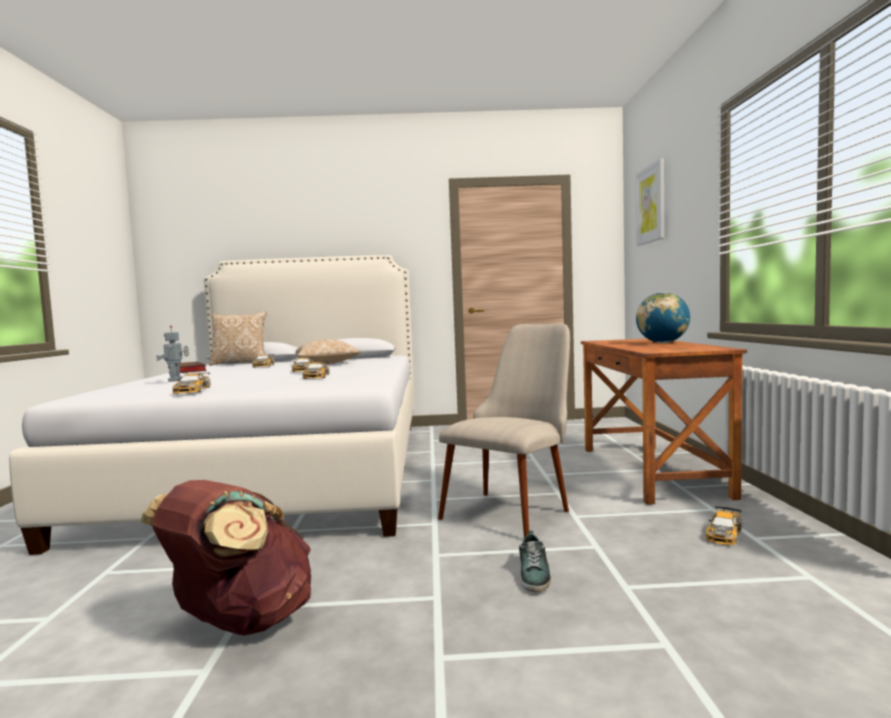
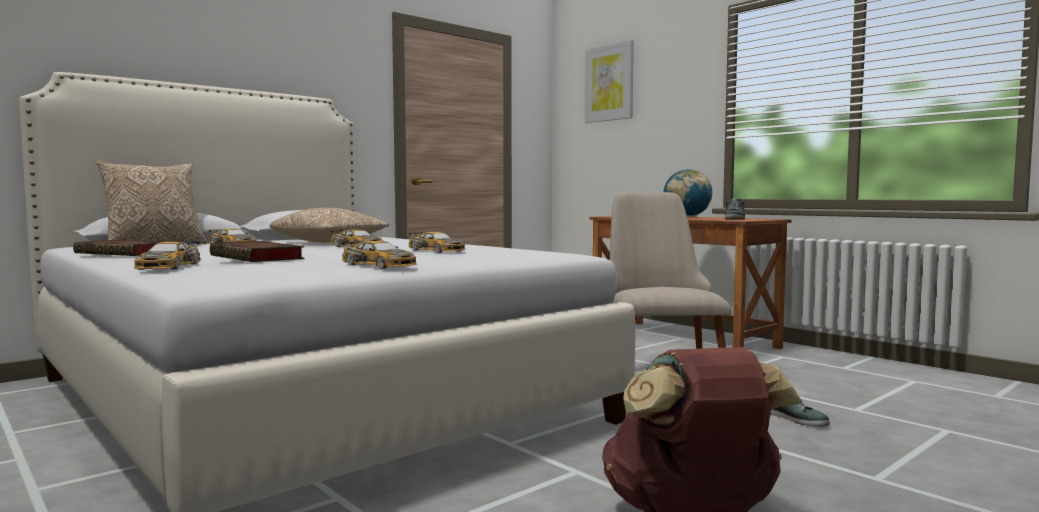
camera: 40 degrees left, 0 degrees up
toy robot [156,326,189,382] -> book [210,241,305,262]
toy car [706,507,742,545] -> toy car moved to [134,242,201,270]
none -> shoe [725,198,745,220]

